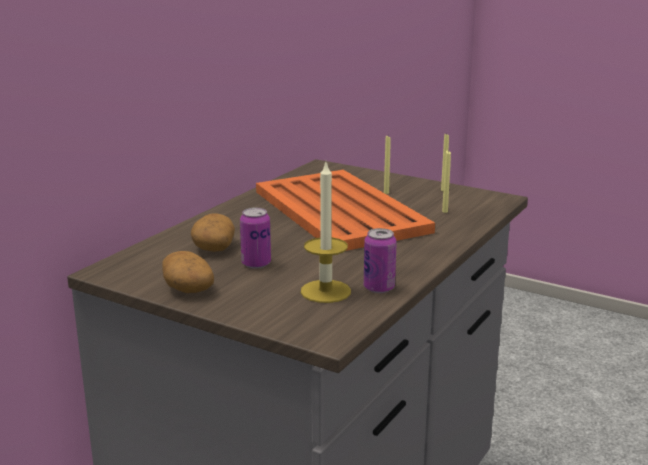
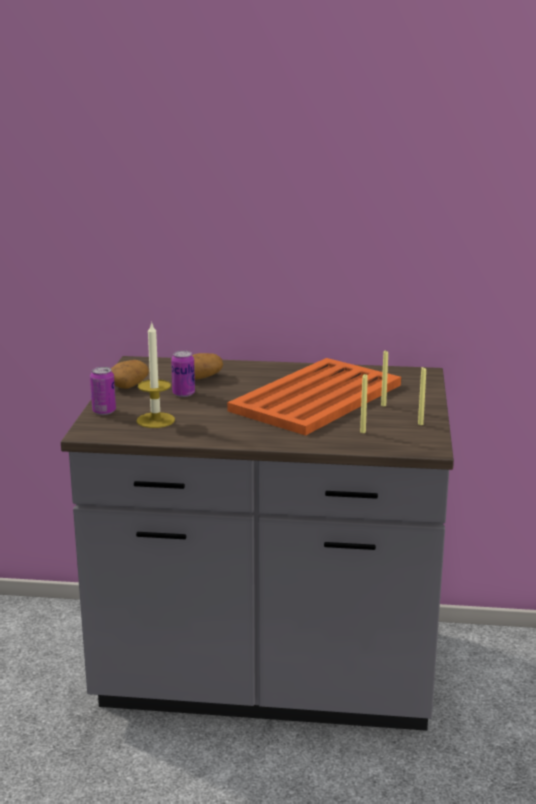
camera: 65 degrees right, 0 degrees up
can [364,228,397,293] -> can moved to [90,367,116,415]

